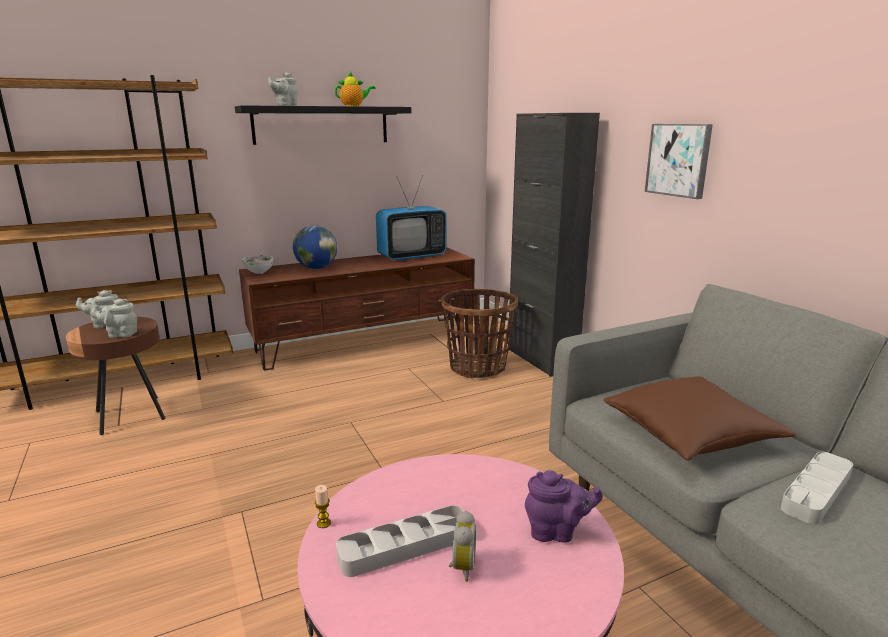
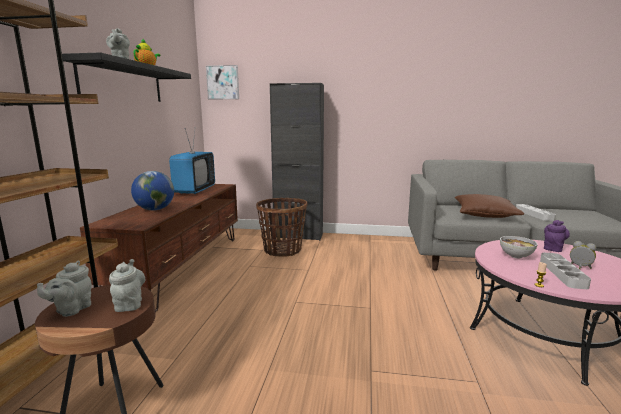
camera: 55 degrees left, 5 degrees down
grey teapot [92,298,137,338] -> grey teapot turned 135 degrees clockwise [109,259,145,312]
bowl [242,255,273,274] -> bowl moved to [500,236,538,258]
picture [645,124,713,199] -> picture moved to [206,65,239,99]

